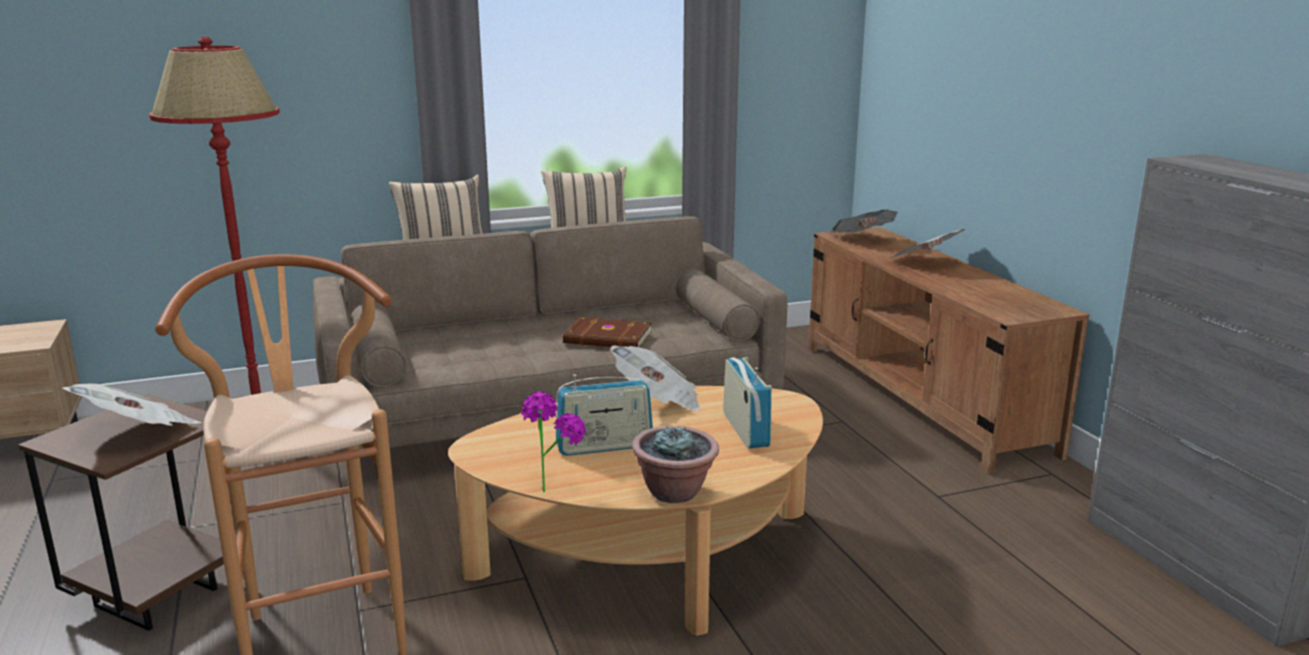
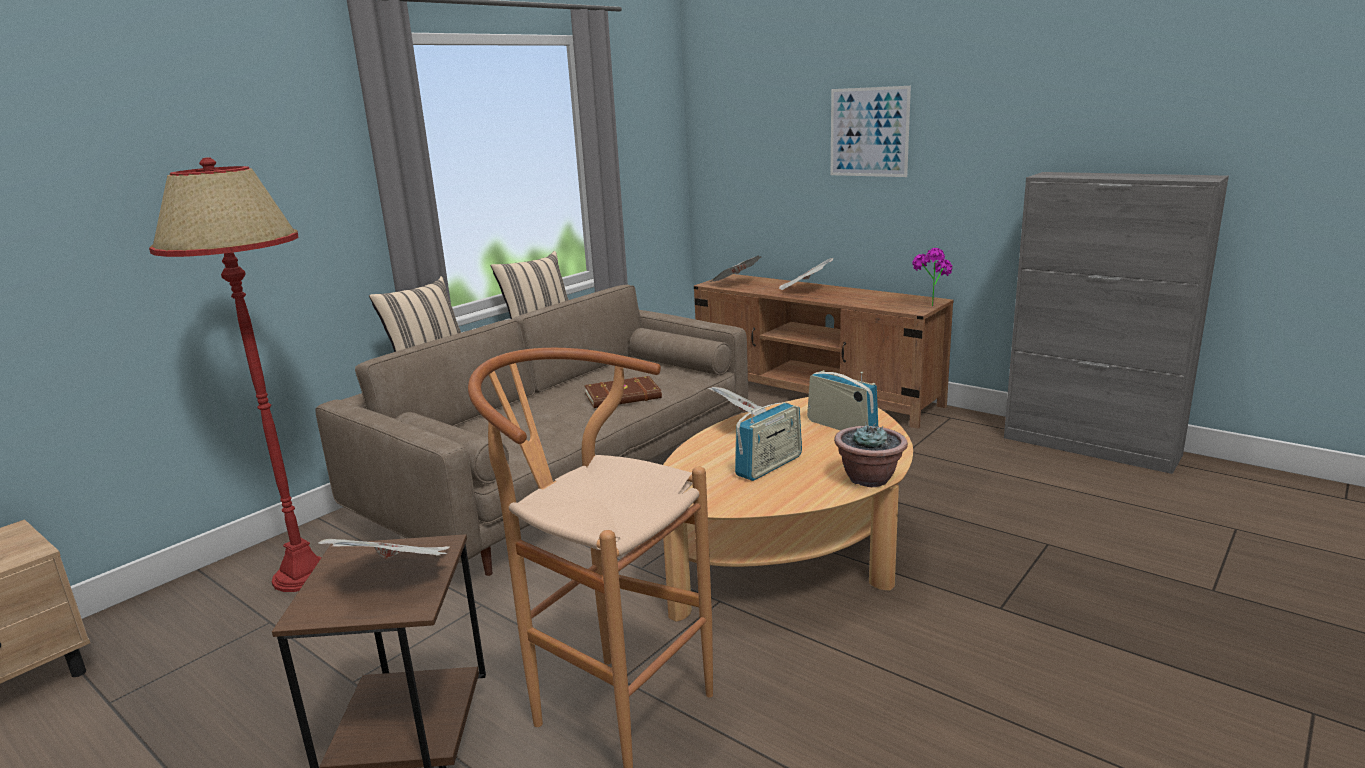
camera: 30 degrees left, 0 degrees up
potted plant [521,391,586,492] -> potted plant moved to [912,248,953,306]
none -> picture [831,86,911,177]

